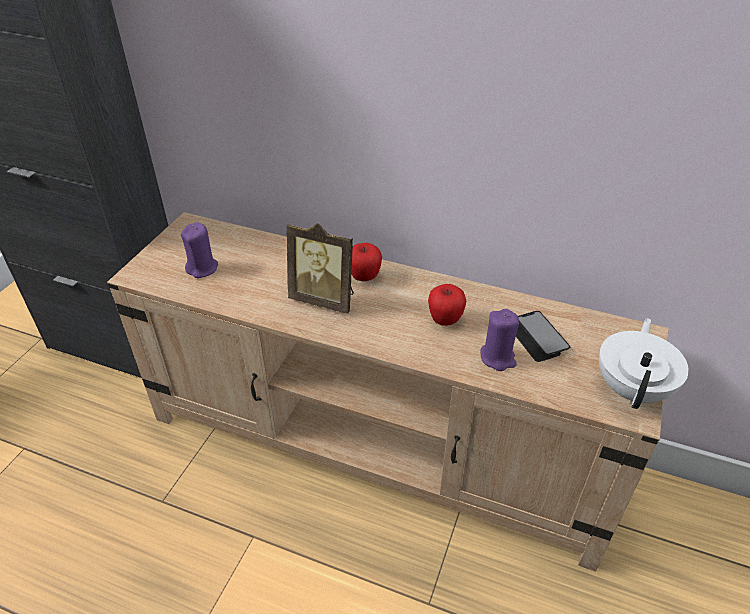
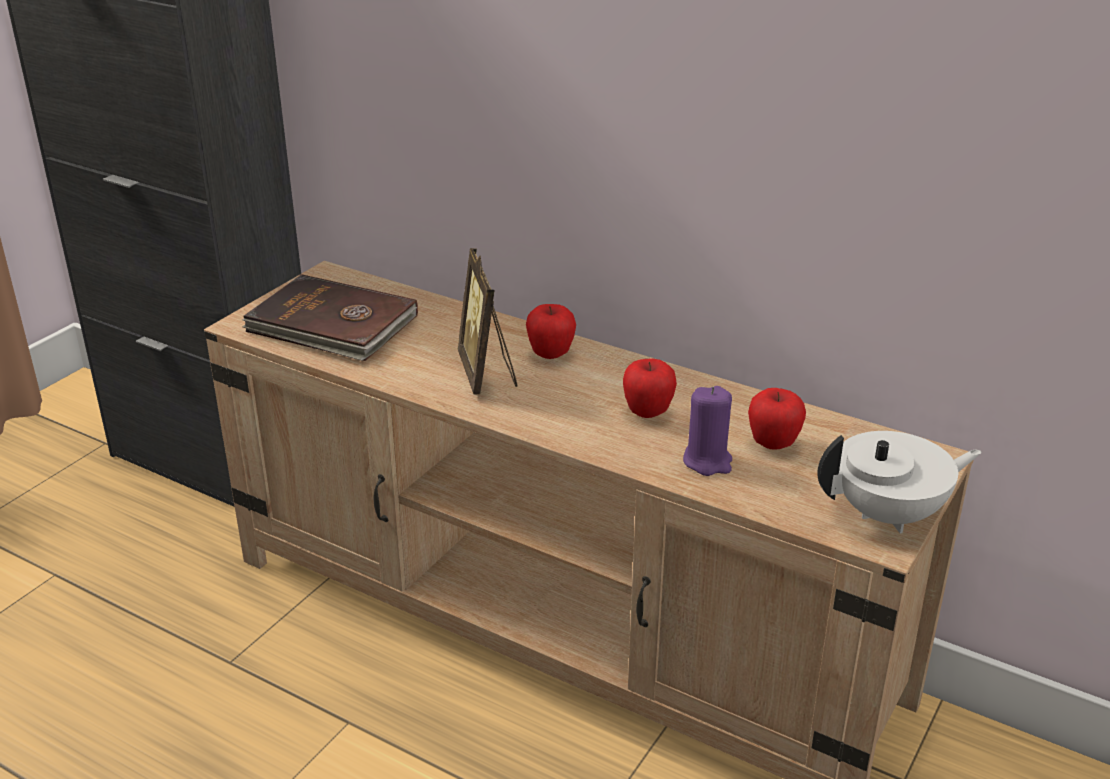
camera: 10 degrees right, 10 degrees down
purple candle [181,222,218,278] -> brown book [242,274,418,361]
picture frame [286,223,354,314] -> picture frame turned 45 degrees clockwise [458,248,518,395]
phone [516,311,570,362] -> apple [748,388,806,450]
white teapot [599,318,689,409] -> white teapot turned 45 degrees clockwise [817,431,982,534]

